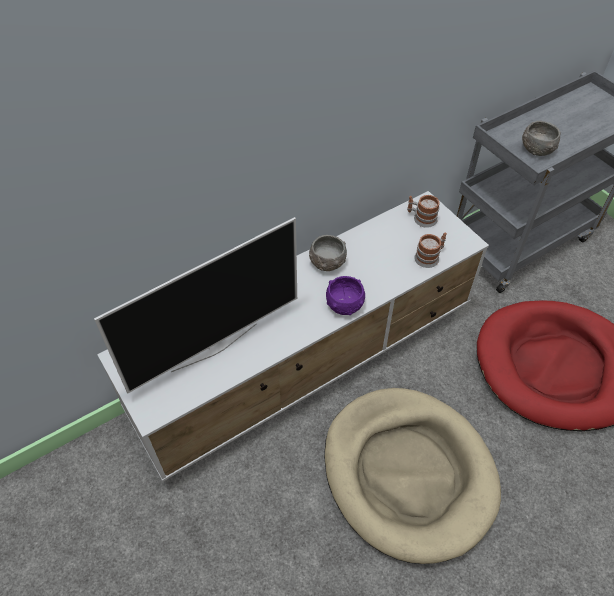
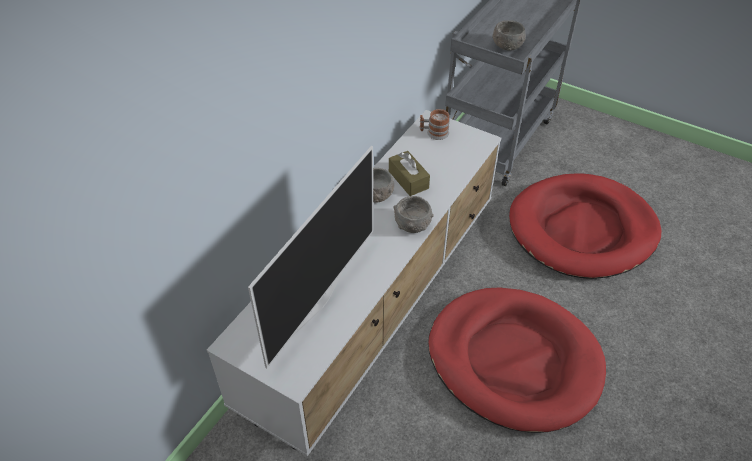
camera: 25 degrees left, 5 degrees down
beige dog bed [324,388,501,564] -> red dog bed [428,288,606,433]
purple bowl [326,276,365,315] -> grey bowl [393,196,434,233]
mug [414,233,447,268] -> none
none -> brown tissue box [389,151,430,196]

